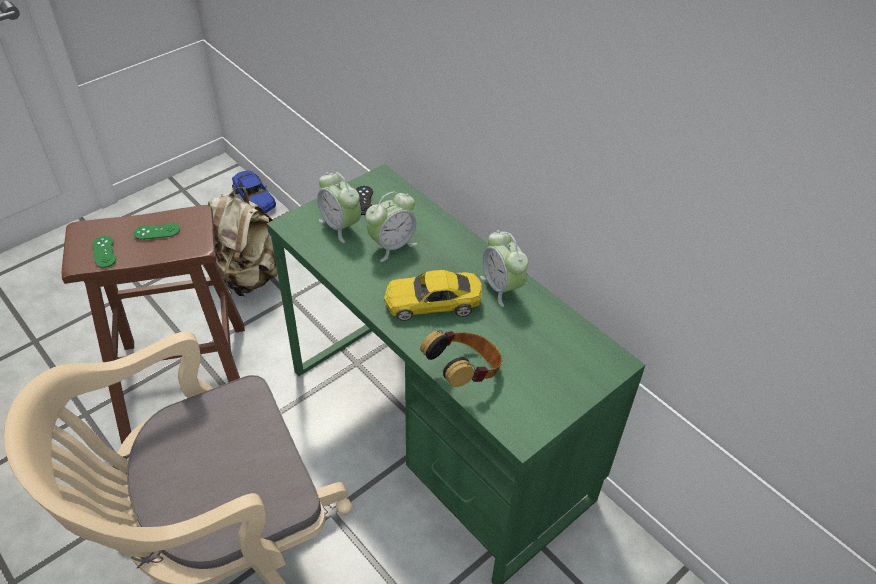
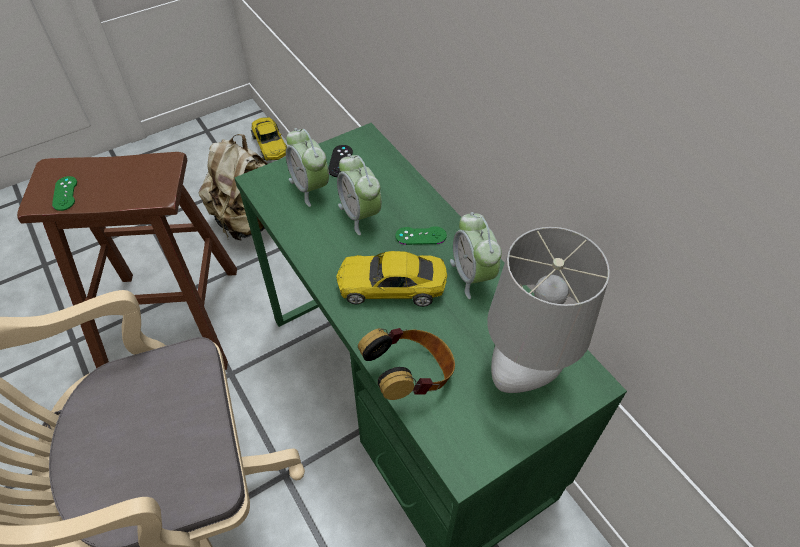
camera: 10 degrees right, 5 degrees up
green game controller [134,223,180,240] -> green game controller moved to [395,226,447,245]
blue toy car [232,171,276,213] -> yellow toy car [251,117,287,160]
alarm clock [365,192,417,262] -> alarm clock turned 90 degrees clockwise [337,154,382,235]
none -> grey table lamp [487,227,610,393]

